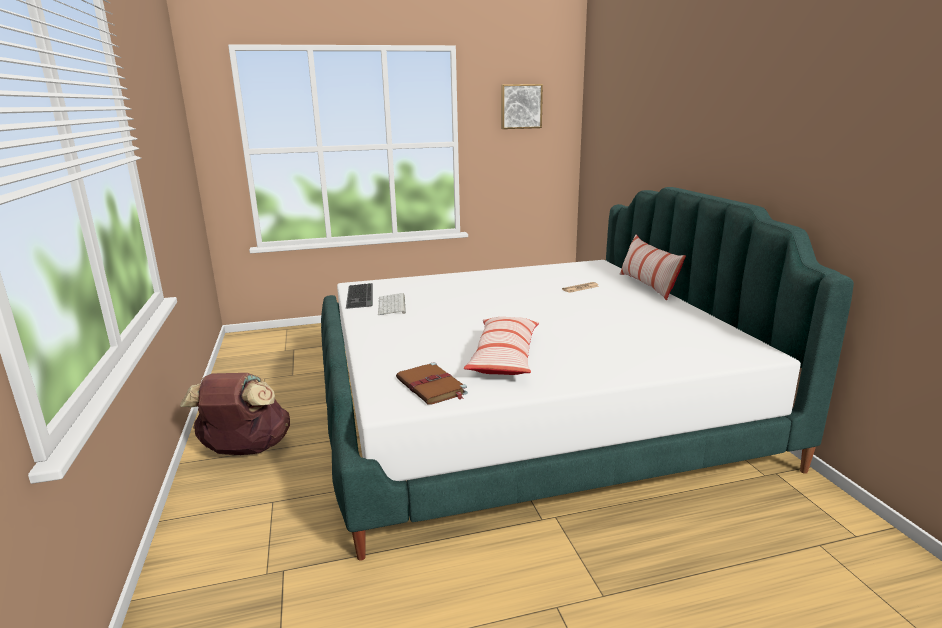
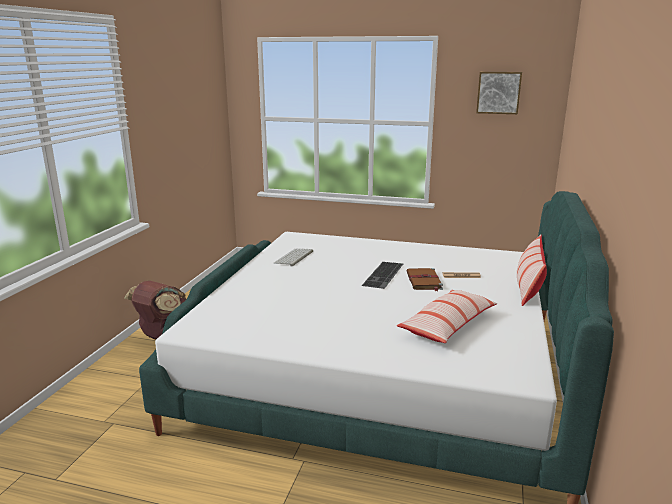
camera: 30 degrees right, 0 degrees up
keyboard [346,283,373,309] -> keyboard moved to [362,262,403,289]
brown book [396,362,468,405] -> brown book moved to [406,268,443,291]
pillow [464,317,539,375] -> pillow moved to [397,290,497,343]

